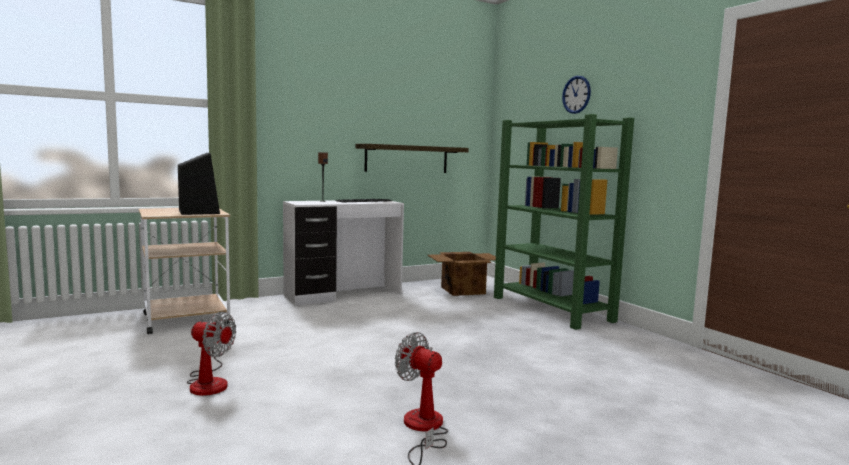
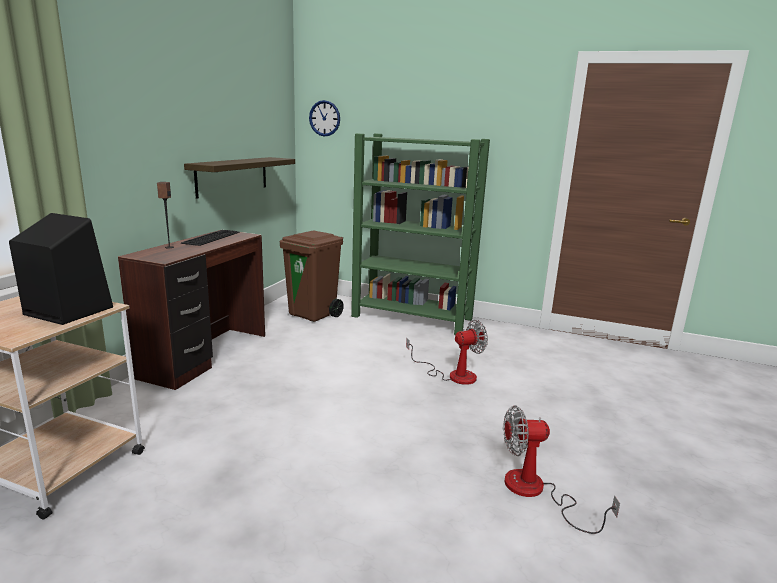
camera: 40 degrees left, 10 degrees up
fan [187,312,236,396] -> fan moved to [406,320,488,385]
white desk [283,200,404,306] -> brown desk [118,230,265,390]
cardboard box [427,252,496,296] -> brown trash can [280,231,344,322]
wall clock [562,76,591,114] -> wall clock moved to [309,100,340,137]

